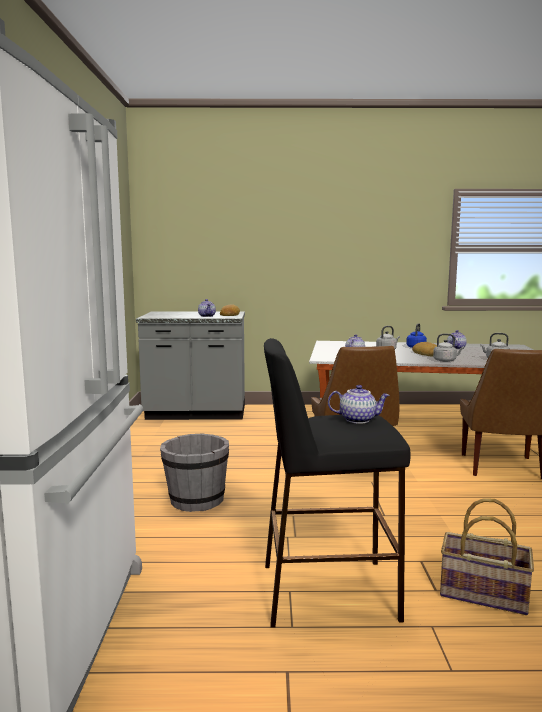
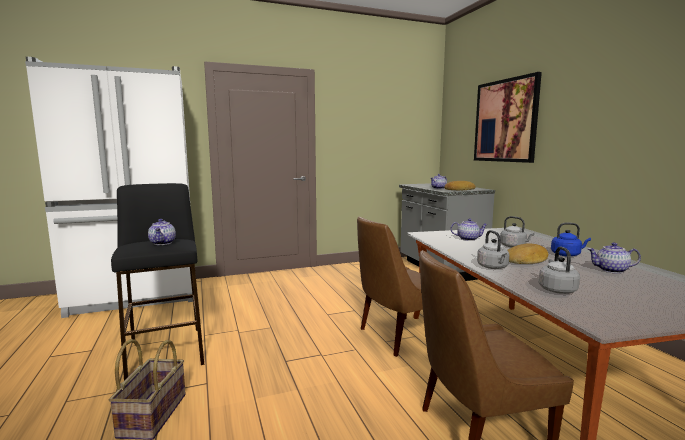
camera: 70 degrees right, 0 degrees up
grey bucket [160,434,229,512] -> none
none -> picture [474,72,542,163]

